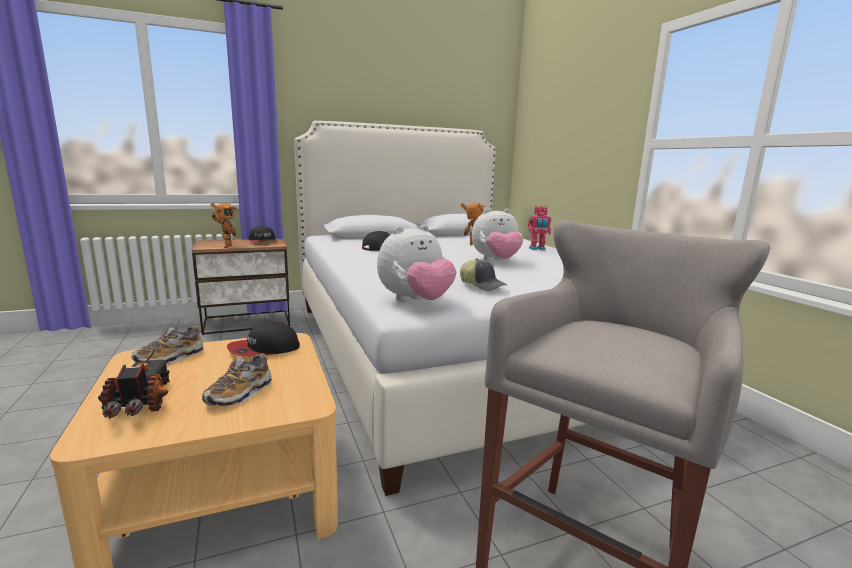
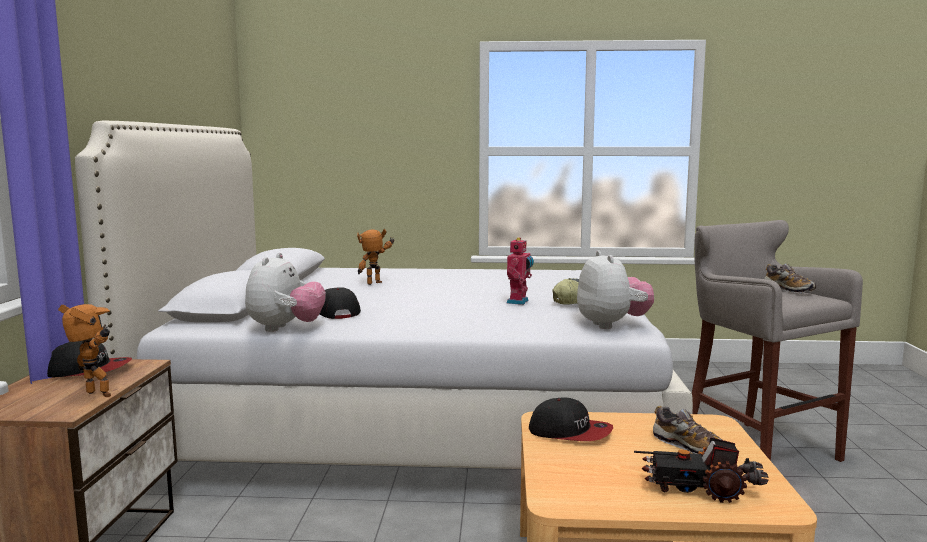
camera: 65 degrees left, 5 degrees down
shoe [131,326,204,364] -> shoe moved to [764,264,816,294]
cap [227,321,300,357] -> cap turned 60 degrees counterclockwise [529,397,613,441]
plush toy [472,208,523,260] -> plush toy moved to [245,253,326,332]
toy robot [528,205,551,250] -> toy robot moved to [507,237,534,305]

